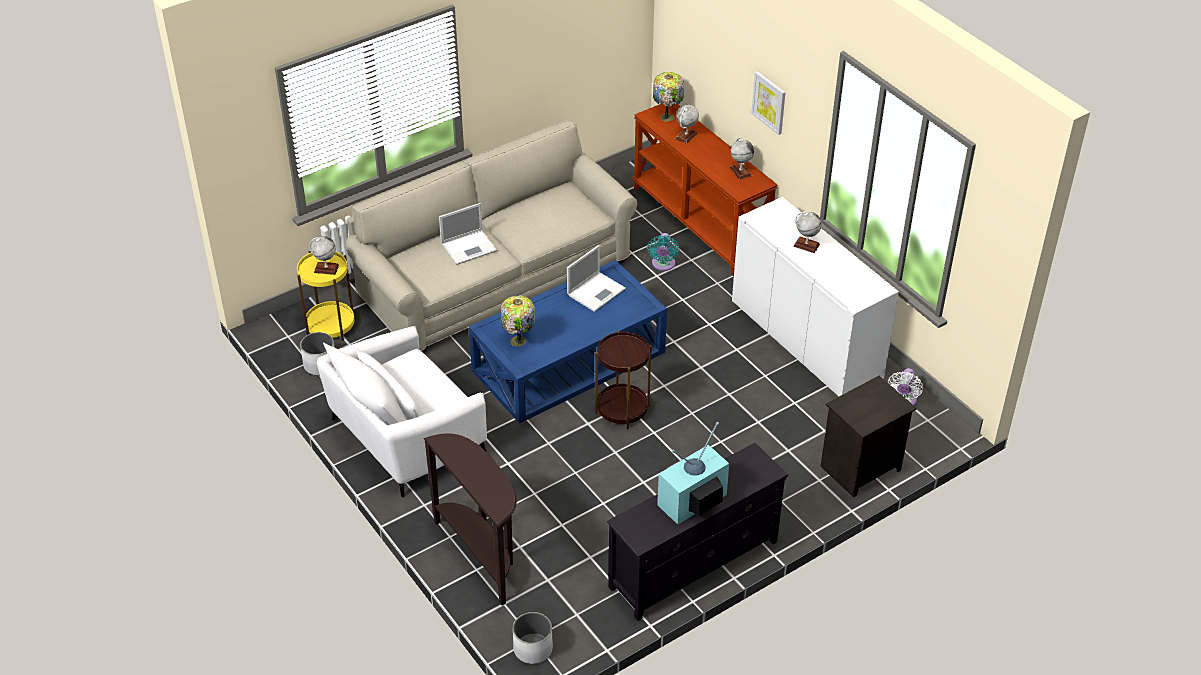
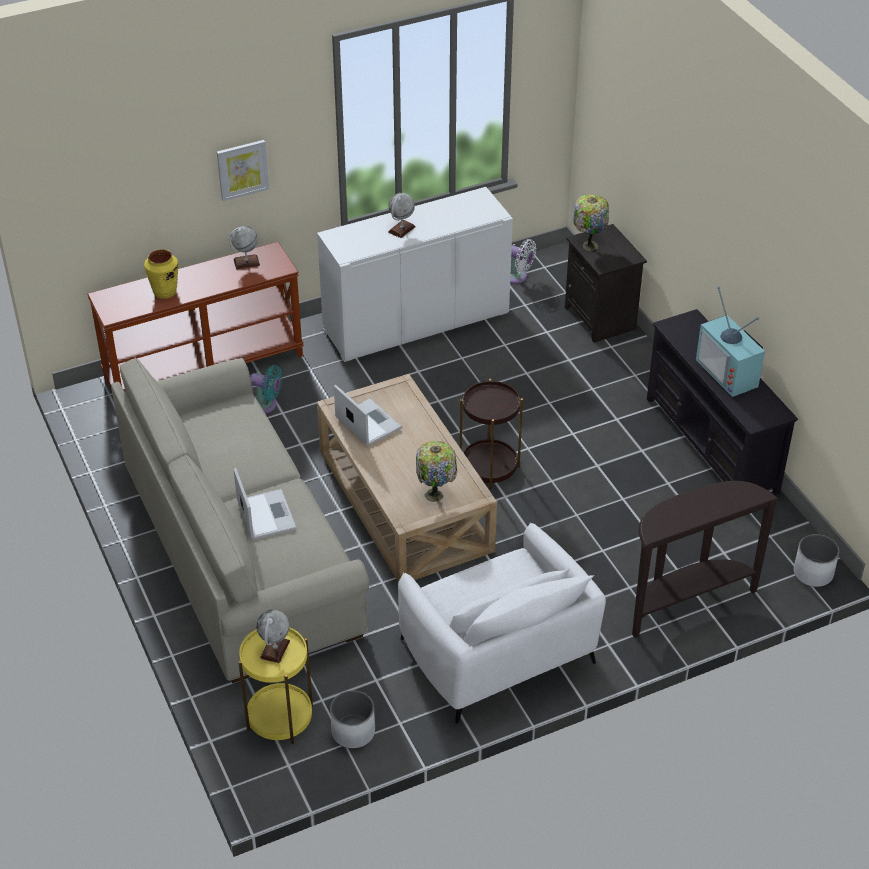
camera: 80 degrees left, 0 degrees up
blue coffee table [469,260,667,423] -> beige coffee table [317,374,497,582]
table lamp [653,72,684,122] -> table lamp moved to [573,194,609,251]
globe [675,104,699,144] -> yellow vase [144,249,179,299]

